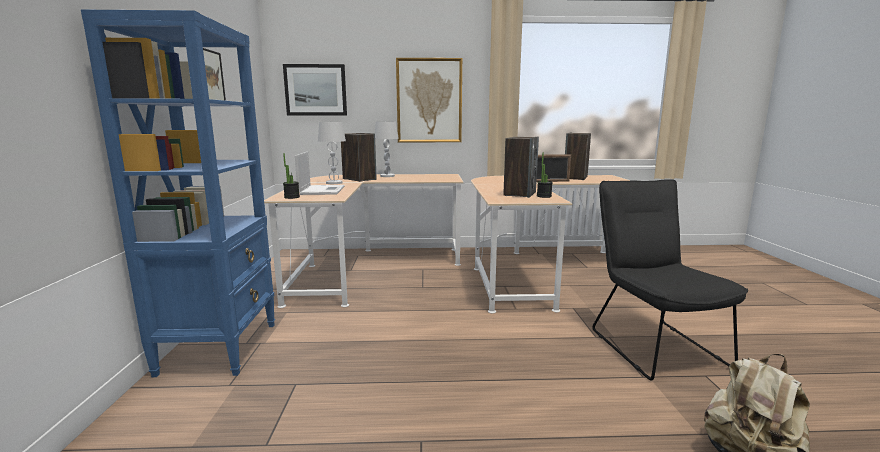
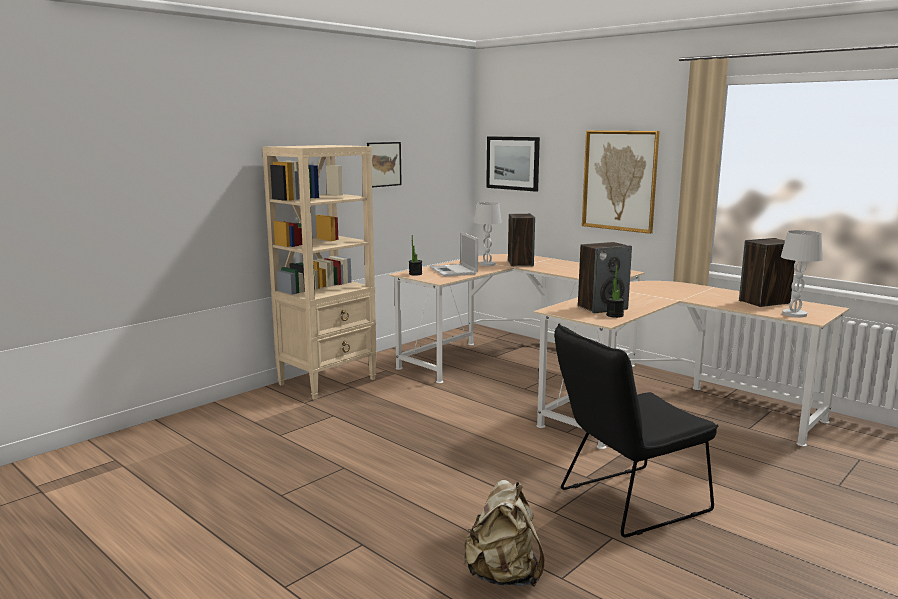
camera: 45 degrees right, 0 degrees up
blue bookcase [81,10,275,377] -> beige bookcase [262,145,377,400]
laptop [295,151,345,195] -> laptop turned 120 degrees clockwise [430,232,478,277]
white table lamp [375,122,399,177] -> white table lamp moved to [781,230,823,317]
picture frame [537,154,571,182] -> none
black chair [592,179,748,381] -> black chair turned 150 degrees counterclockwise [554,324,718,537]

